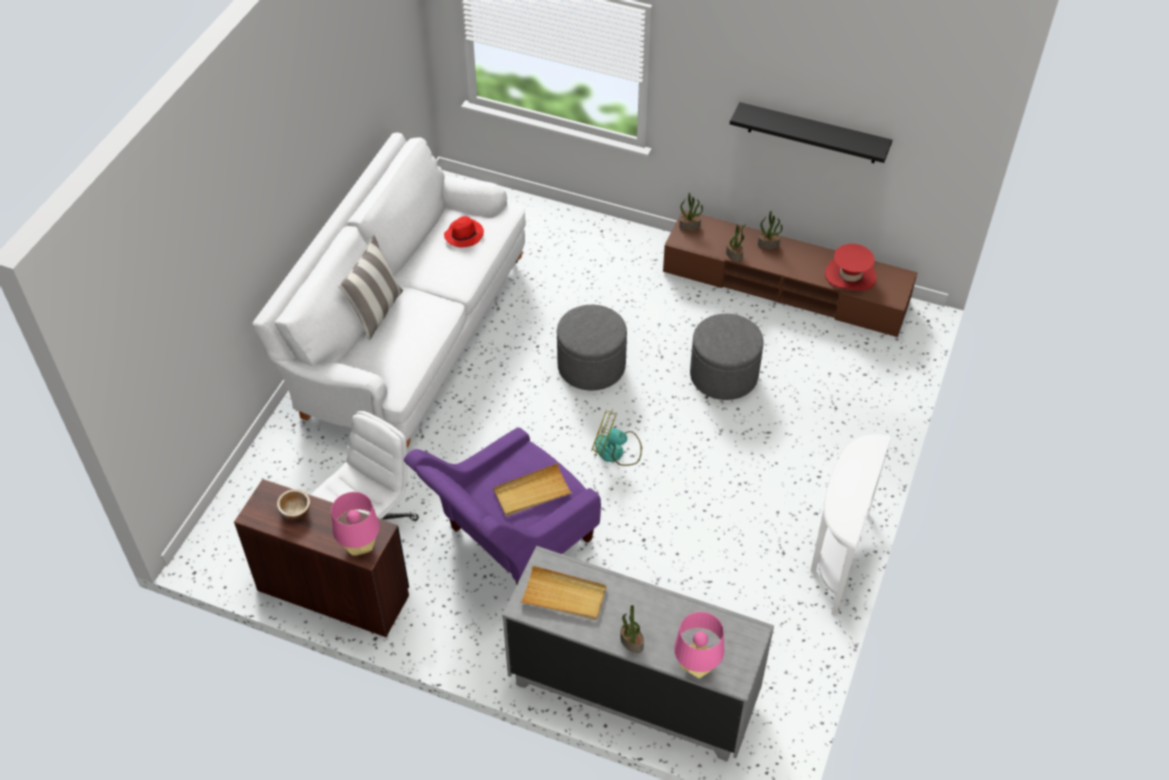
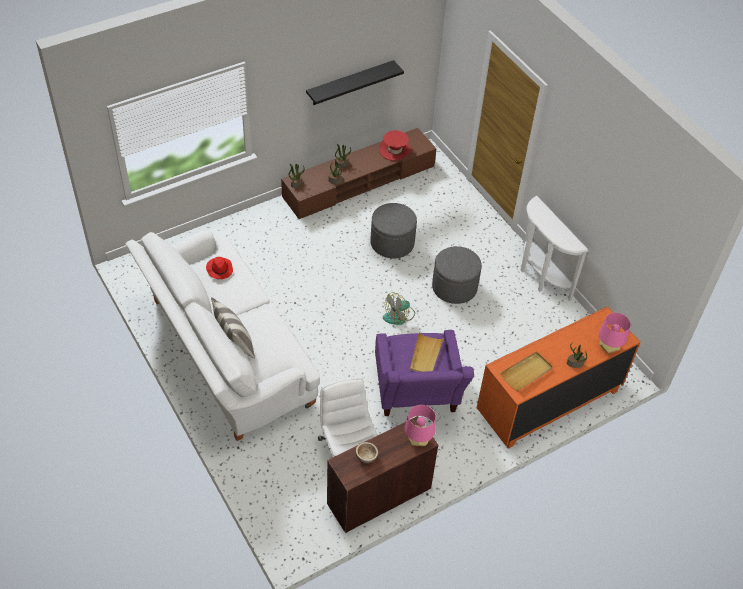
camera: 55 degrees left, 0 degrees up
grey dresser [502,546,774,761] -> orange dresser [477,306,641,449]
grey ottoman [557,305,627,391] -> grey ottoman moved to [432,246,482,304]

